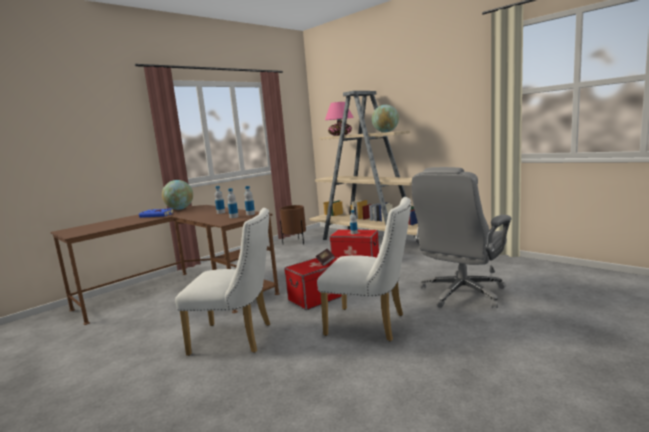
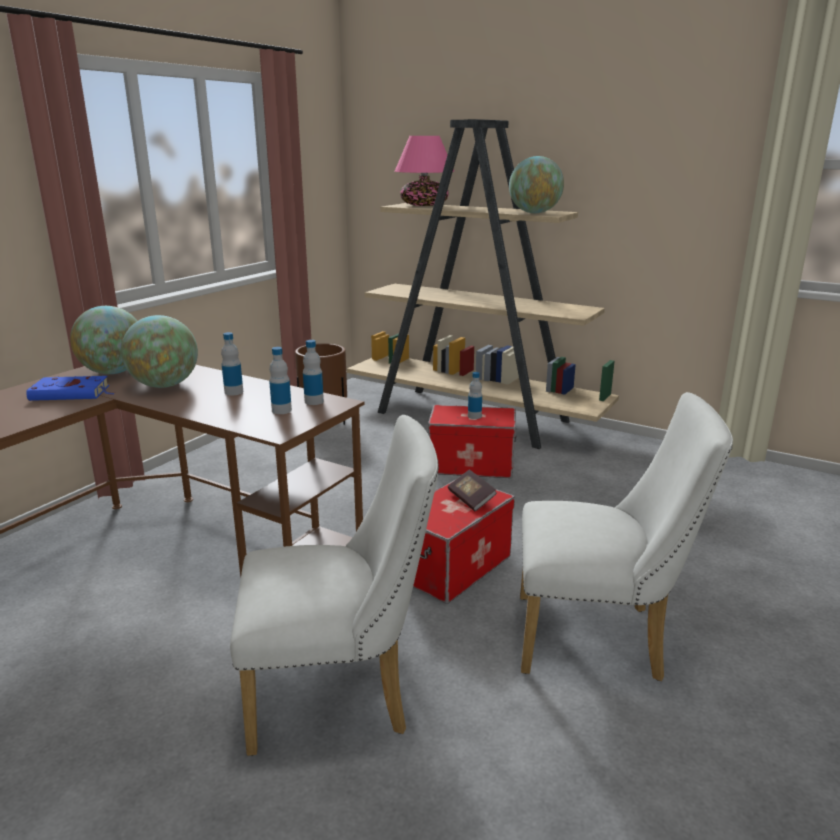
camera: 15 degrees left, 10 degrees up
grey office chair [412,167,512,308] -> none
none -> globe [121,315,198,388]

